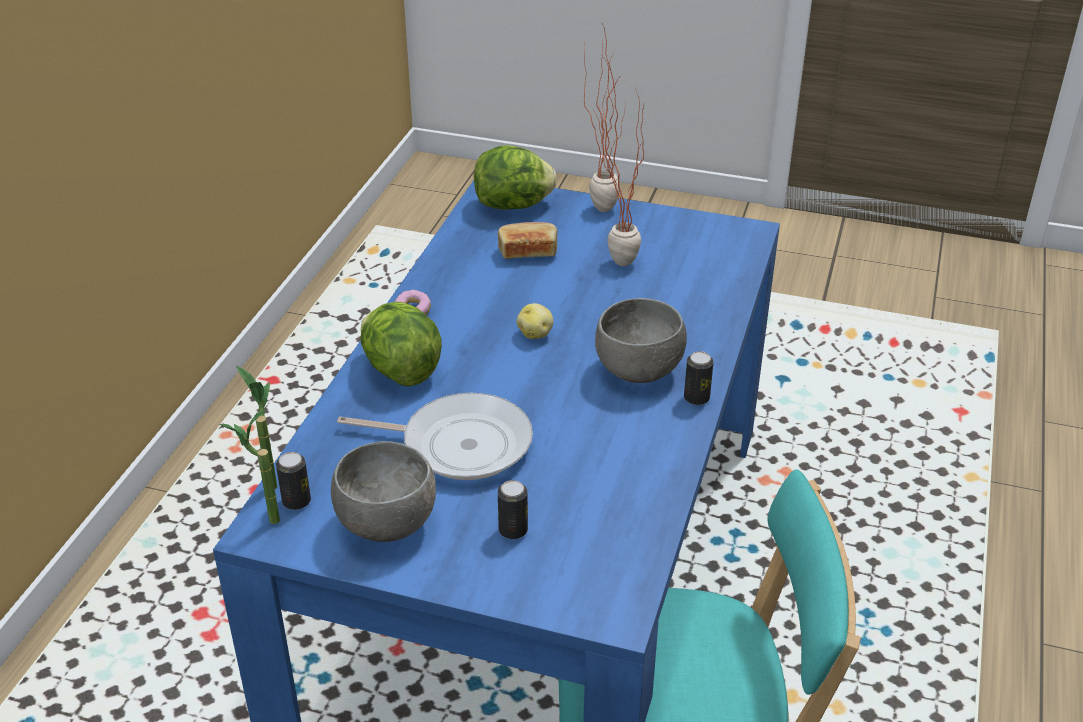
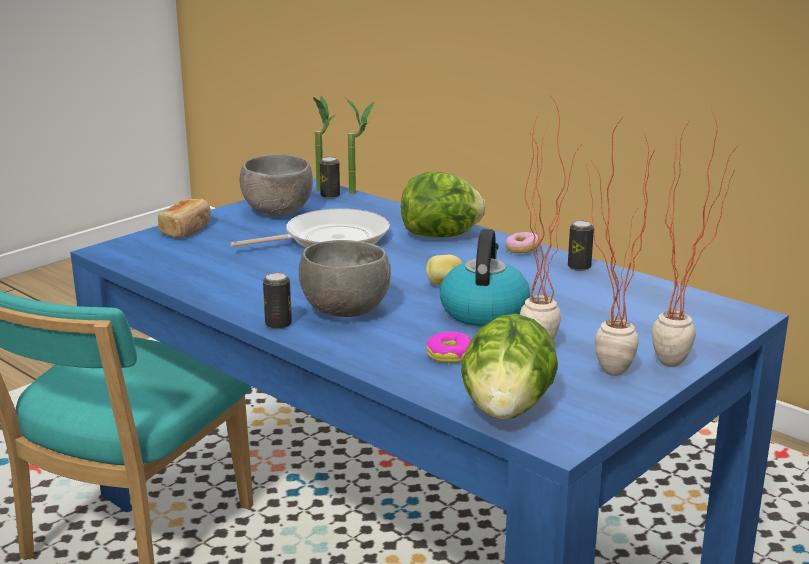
camera: 115 degrees right, 15 degrees down
frying pan [337,393,533,480] -> frying pan turned 150 degrees counterclockwise [230,208,390,247]
lettuce [474,145,557,210] -> lettuce moved to [461,313,558,419]
bread [498,222,558,259] -> bread moved to [158,199,211,238]
can [498,480,528,539] -> can moved to [568,220,594,271]
none -> donut [426,331,471,363]
none -> kettle [440,229,530,327]
none -> potted plant [586,115,655,376]

